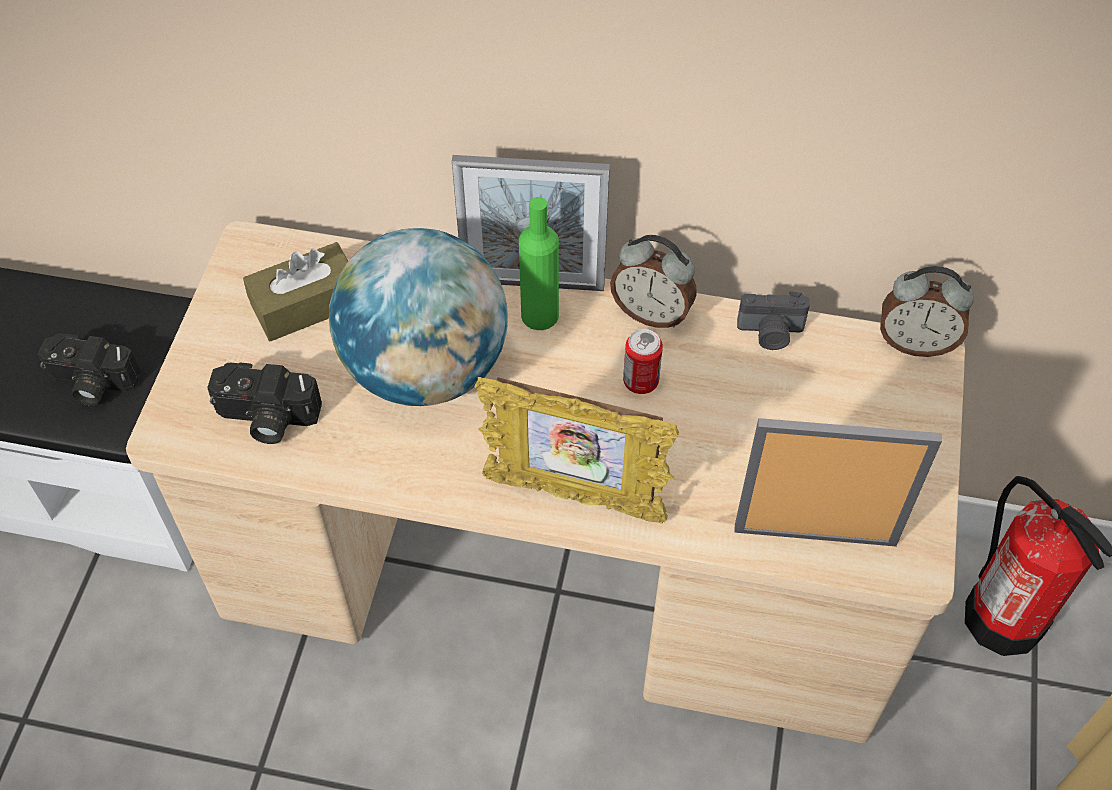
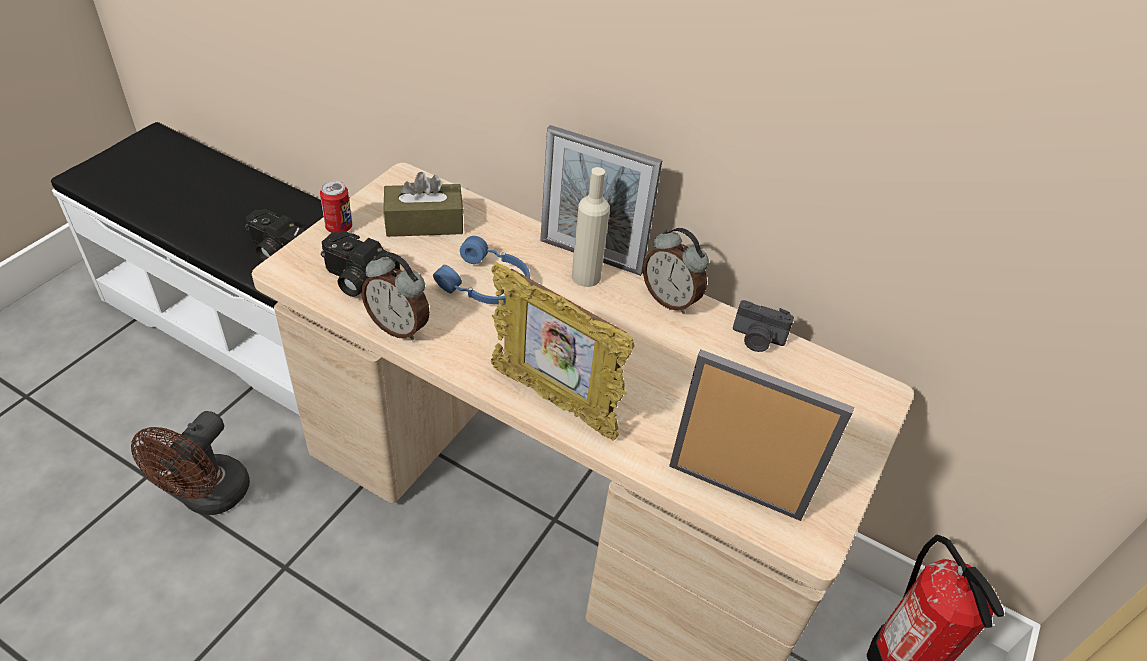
camera: 15 degrees right, 10 degrees down
globe [329,228,508,406] -> blue headphones [433,236,530,304]
green bottle [519,197,559,330] -> beige bottle [572,167,610,287]
can [623,329,663,394] -> can moved to [320,181,352,233]
alarm clock [880,266,974,357] -> alarm clock moved to [361,252,430,340]
none -> brown fan [131,411,250,515]

